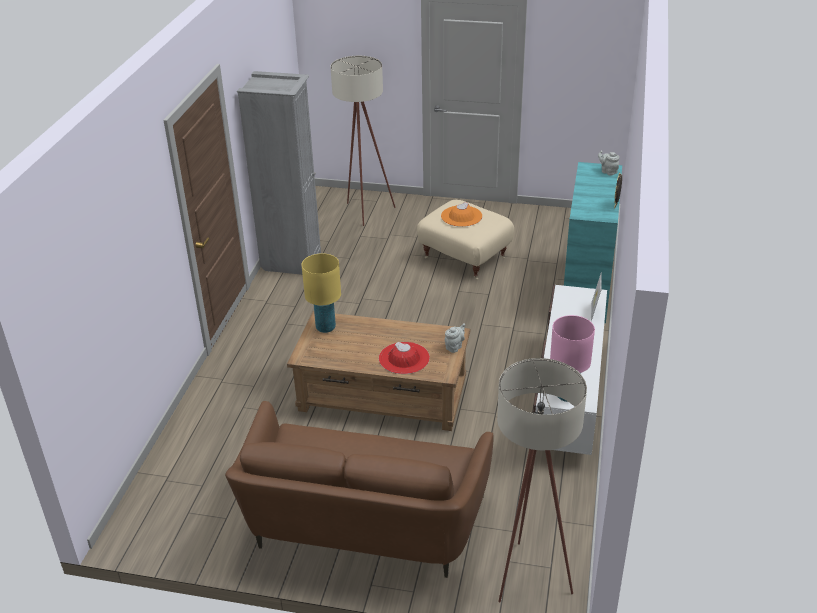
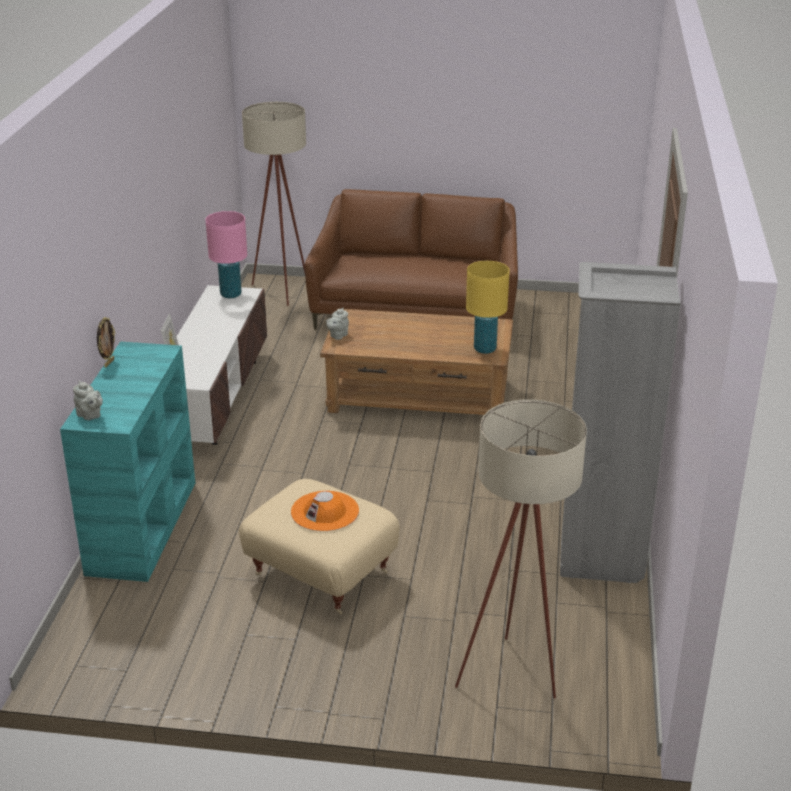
camera: 175 degrees right, 5 degrees down
red hat [379,342,430,374] -> none

